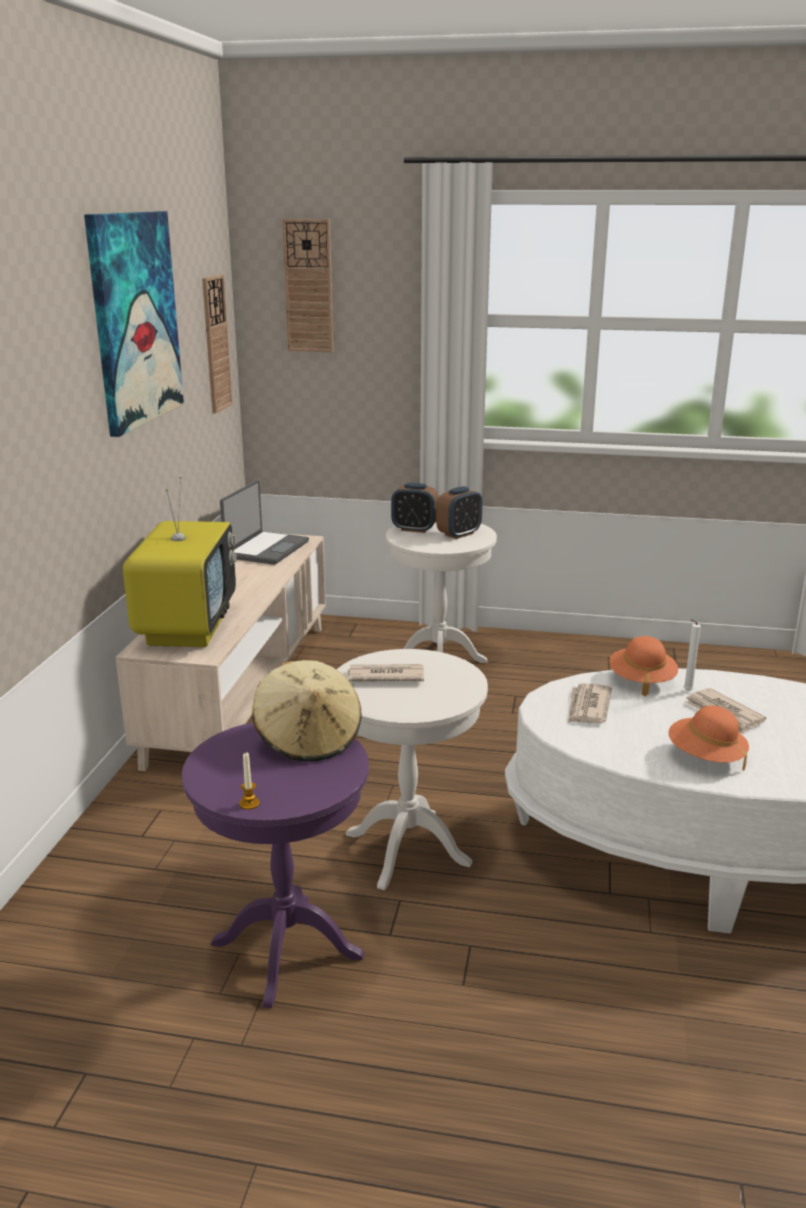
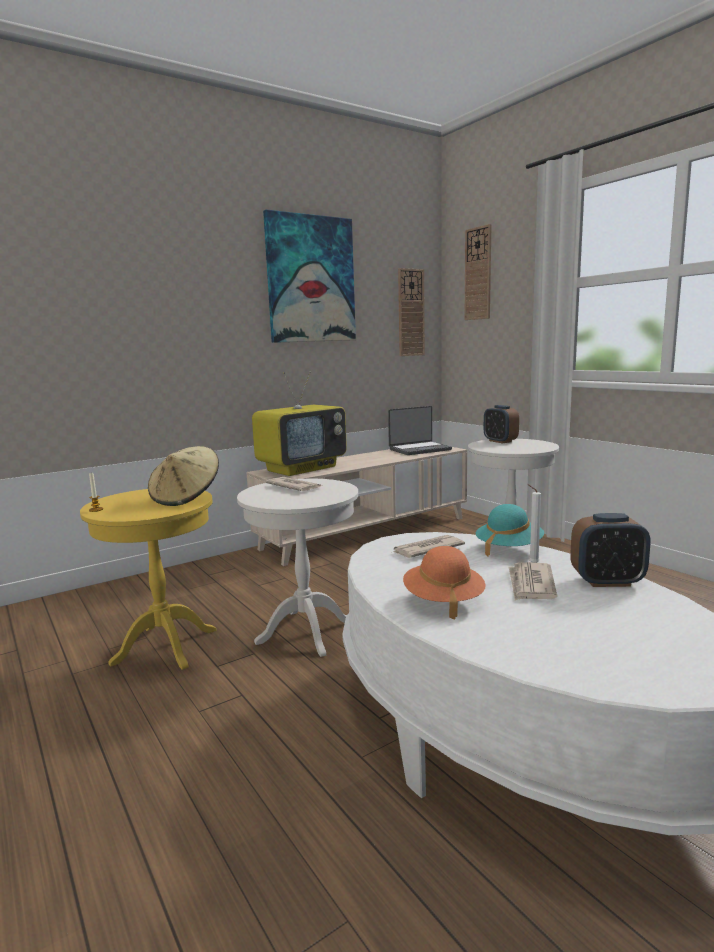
camera: 45 degrees right, 10 degrees down
purple side table [182,722,369,1008] -> yellow side table [80,489,217,670]
alarm clock [436,486,482,539] -> alarm clock moved to [570,513,651,587]
orange hat [609,636,678,696] -> turquoise hat [476,504,544,557]

